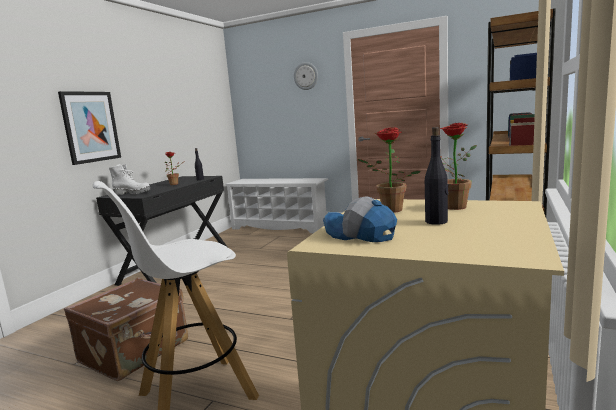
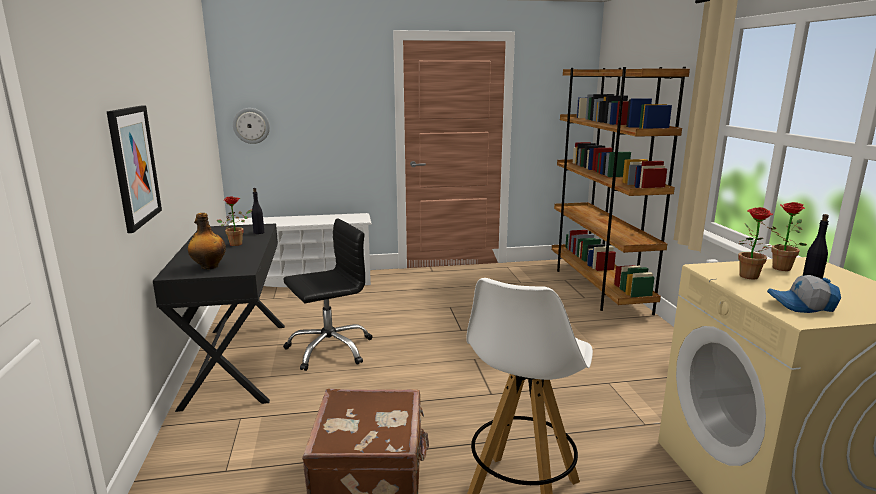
camera: 35 degrees left, 5 degrees up
white boot [109,164,151,195] -> bottle [188,213,226,269]
wall clock [294,62,318,90] -> wall clock moved to [233,108,270,144]
none -> black office chair [283,218,373,371]

